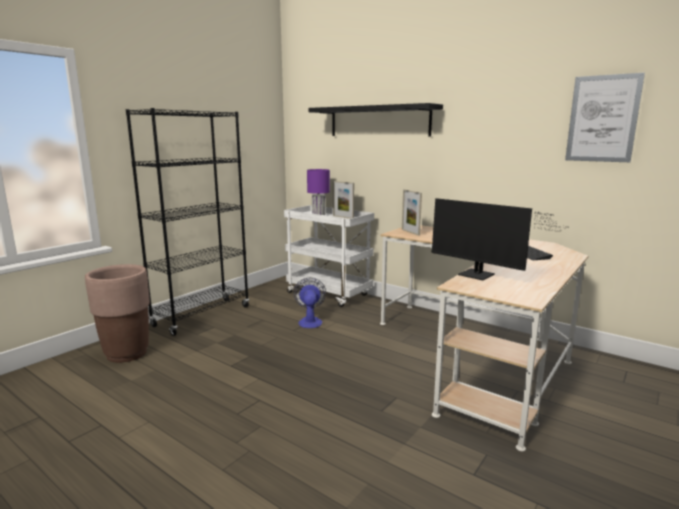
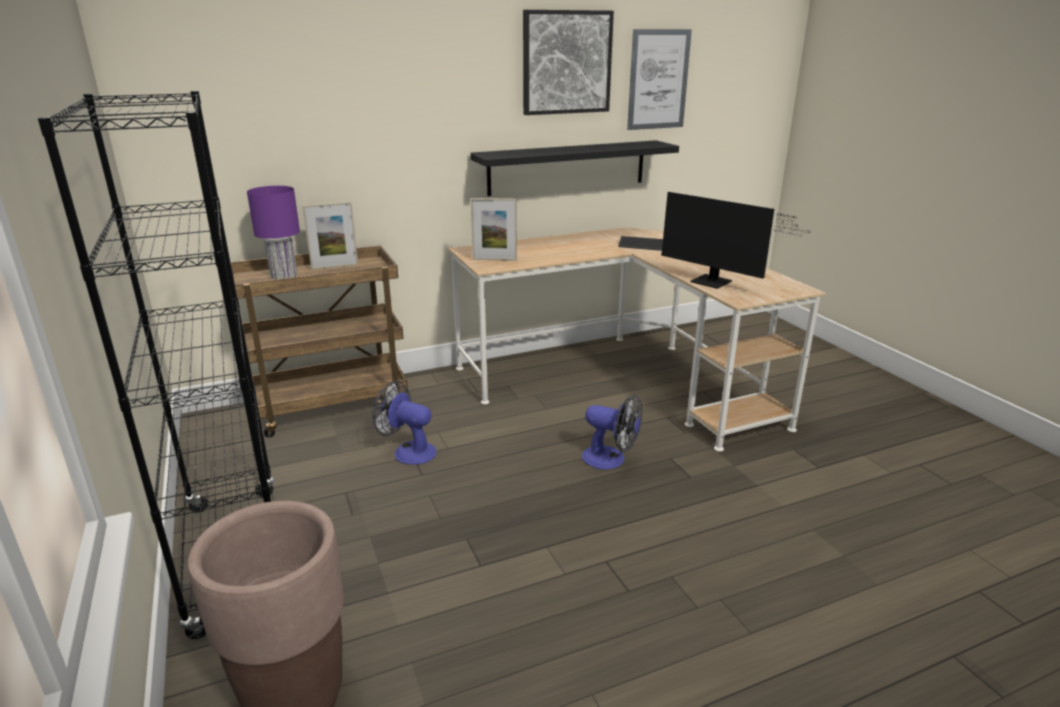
camera: 60 degrees left, 10 degrees up
white cart [284,205,374,307] -> brown cart [230,245,408,438]
black shelf [308,103,443,137] -> black shelf moved to [471,140,679,196]
monitor [431,198,567,280] -> monitor turned 60 degrees clockwise [661,192,810,289]
none -> picture [523,10,614,115]
none -> fan [582,395,642,470]

